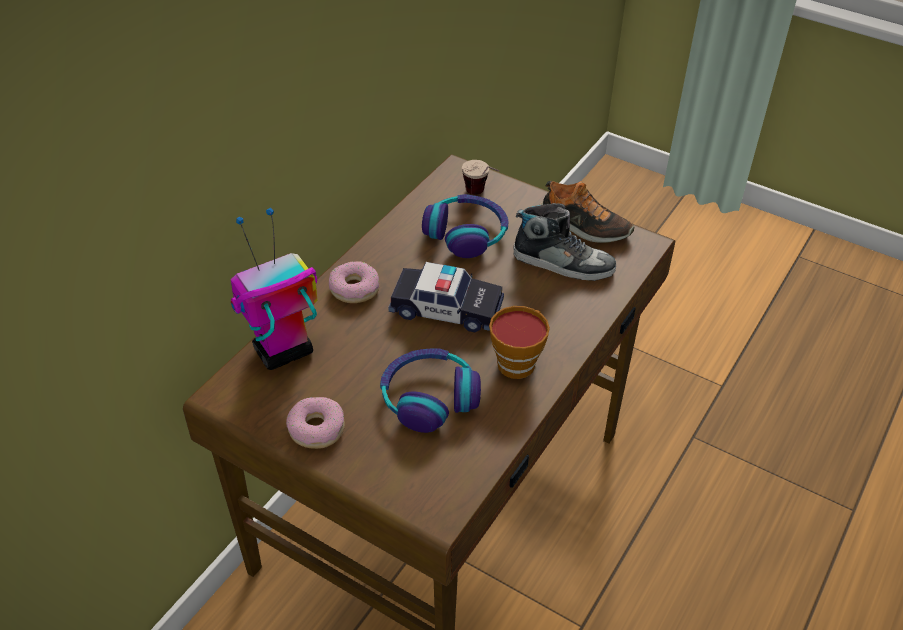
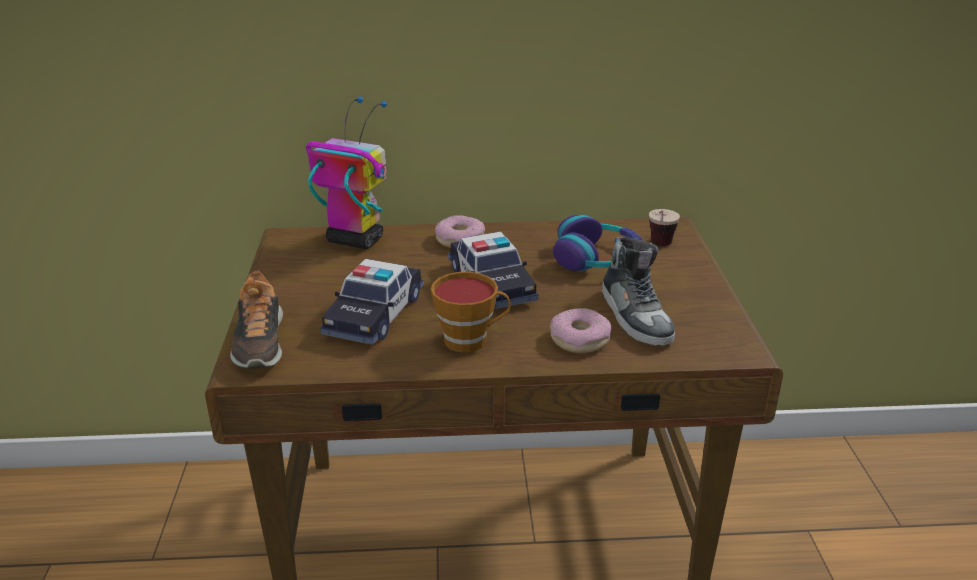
camera: 55 degrees right, 15 degrees down
donut [286,397,345,449] -> donut moved to [550,308,612,353]
headphones [380,349,481,433] -> toy car [320,259,424,345]
shoe [539,181,634,243] -> shoe moved to [230,270,283,369]

